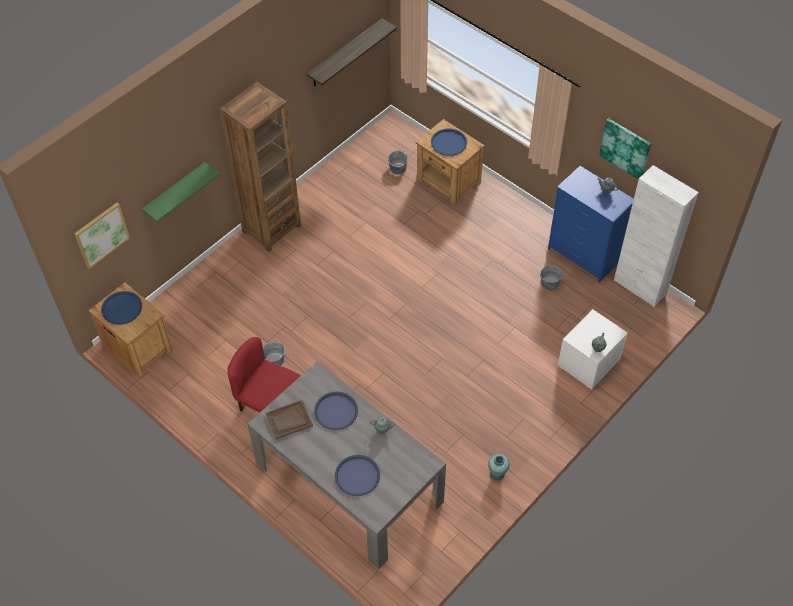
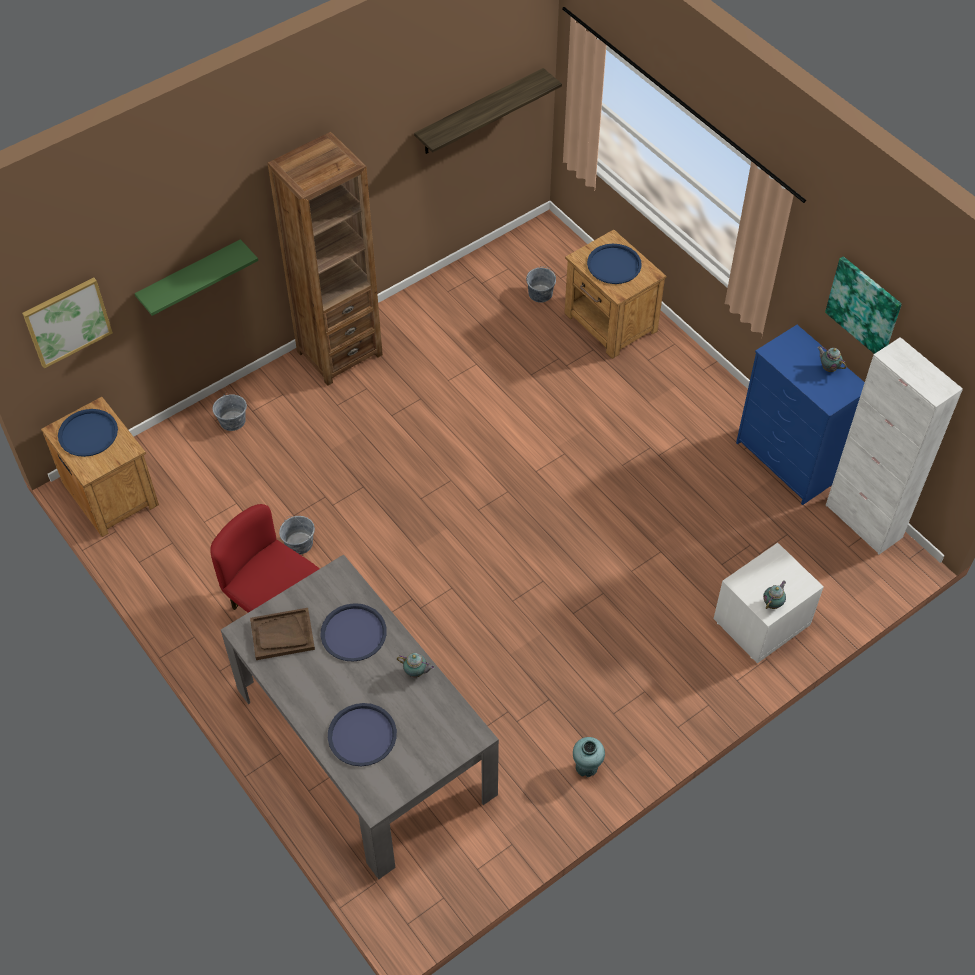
camera: 10 degrees right, 0 degrees up
grey bucket [540,264,563,290] -> grey bucket moved to [213,392,247,431]

